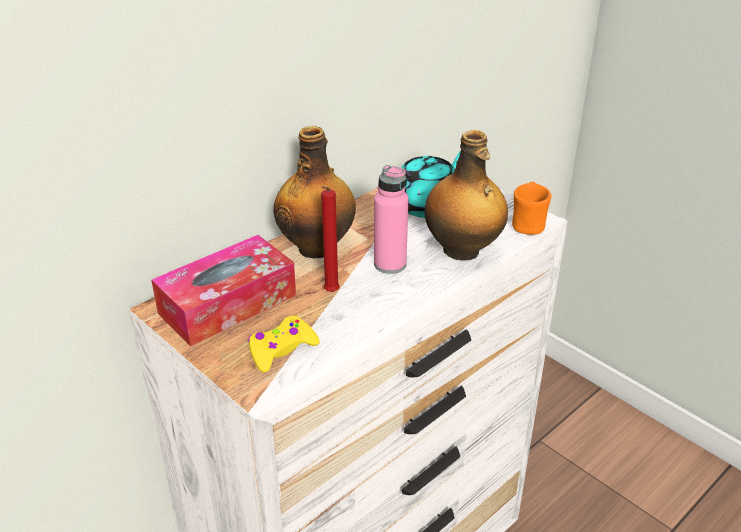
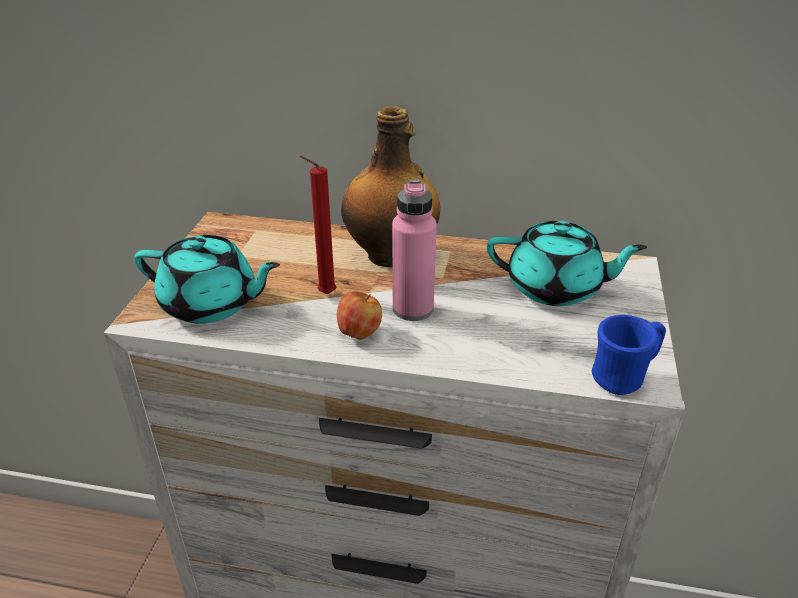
camera: 55 degrees right, 0 degrees up
tissue box [151,235,296,347] -> none
yellow game controller [248,316,320,373] -> turquoise teapot [134,235,280,323]
bottle [424,130,508,261] -> none
orange mug [512,182,552,235] -> blue mug [592,315,666,395]
none -> apple [337,291,382,340]

